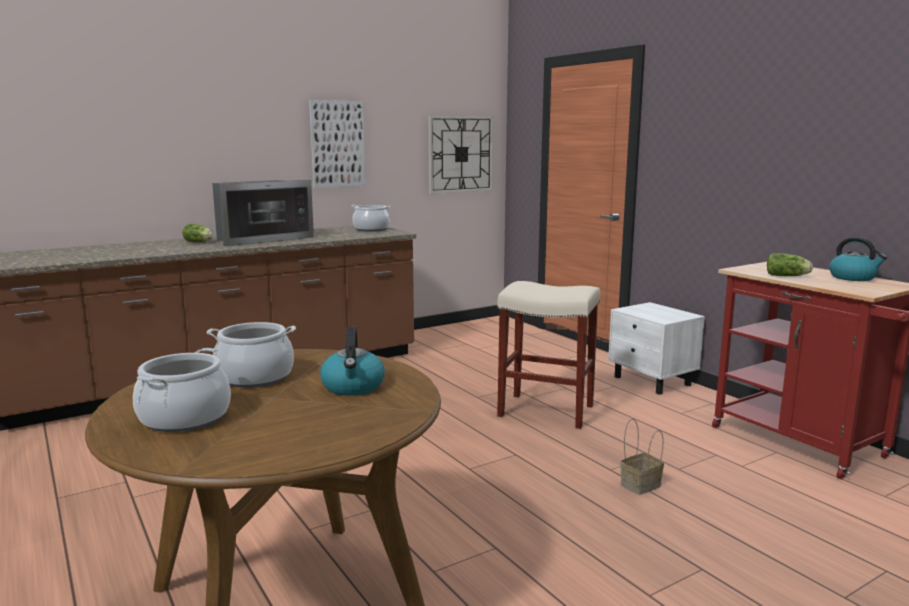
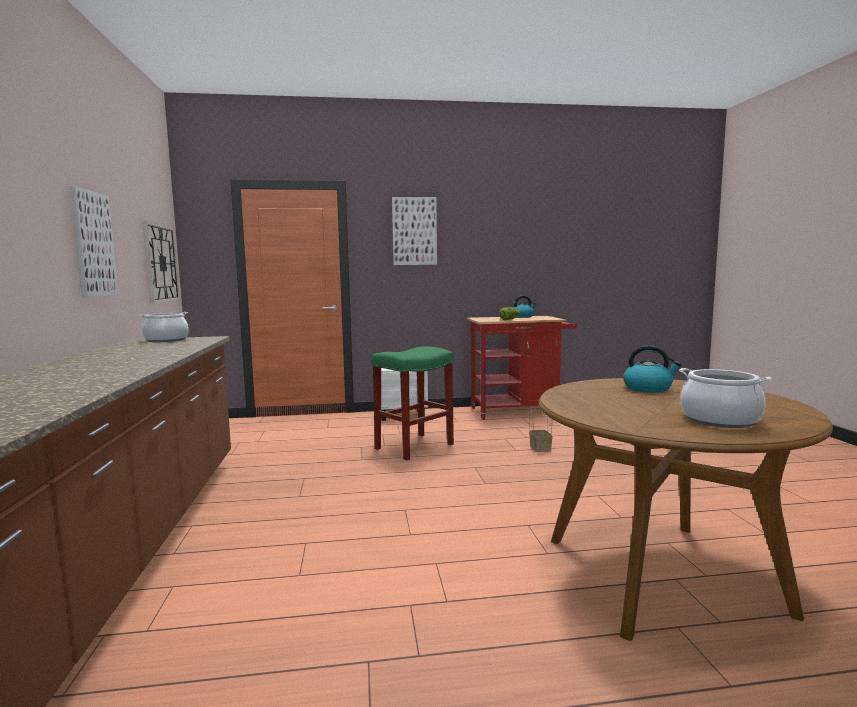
camera: 65 degrees left, 5 degrees down
lettuce [182,224,214,242] -> none
cooking pot [207,322,296,388] -> none
microwave [212,180,314,246] -> none
beige stool [497,281,600,429] -> green stool [371,346,454,460]
none -> picture [392,197,437,265]

